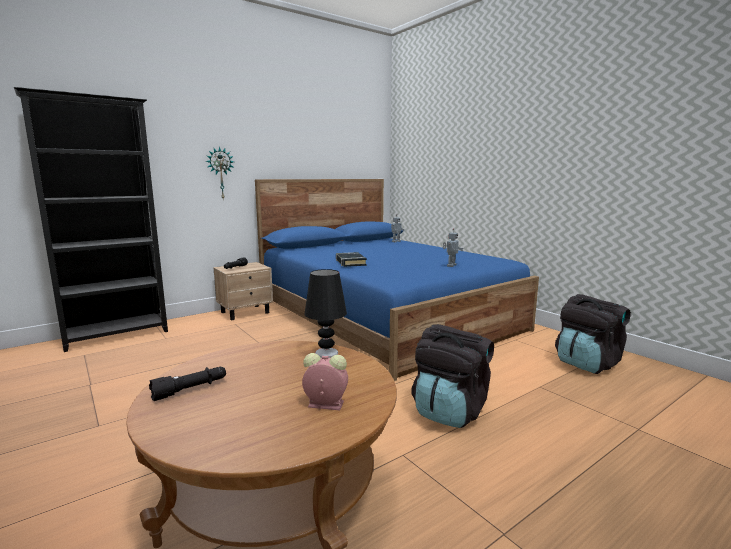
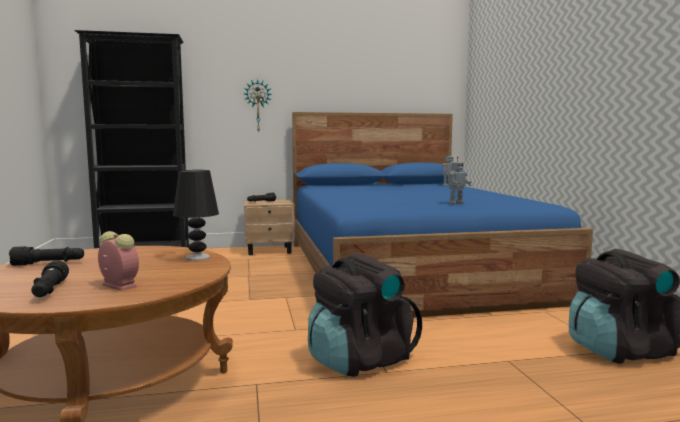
camera: 25 degrees right, 5 degrees down
black book [336,252,367,267] -> none
none -> black flashlight [31,260,69,297]

